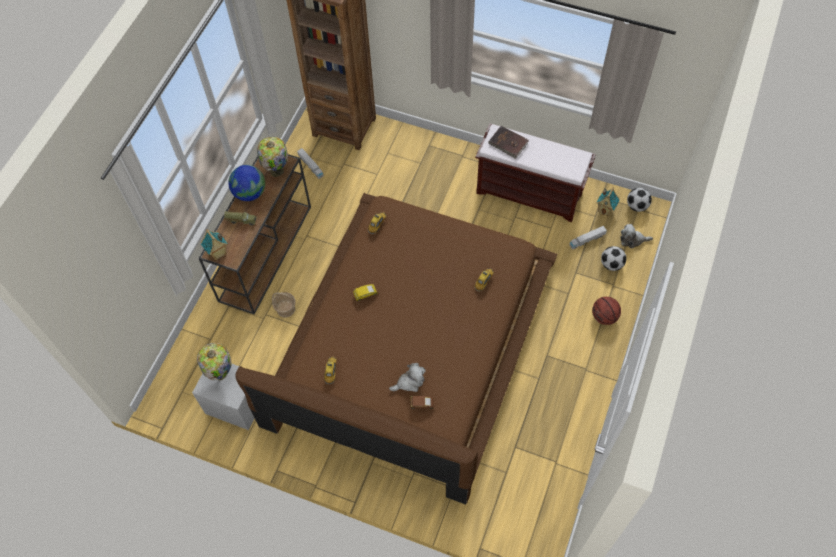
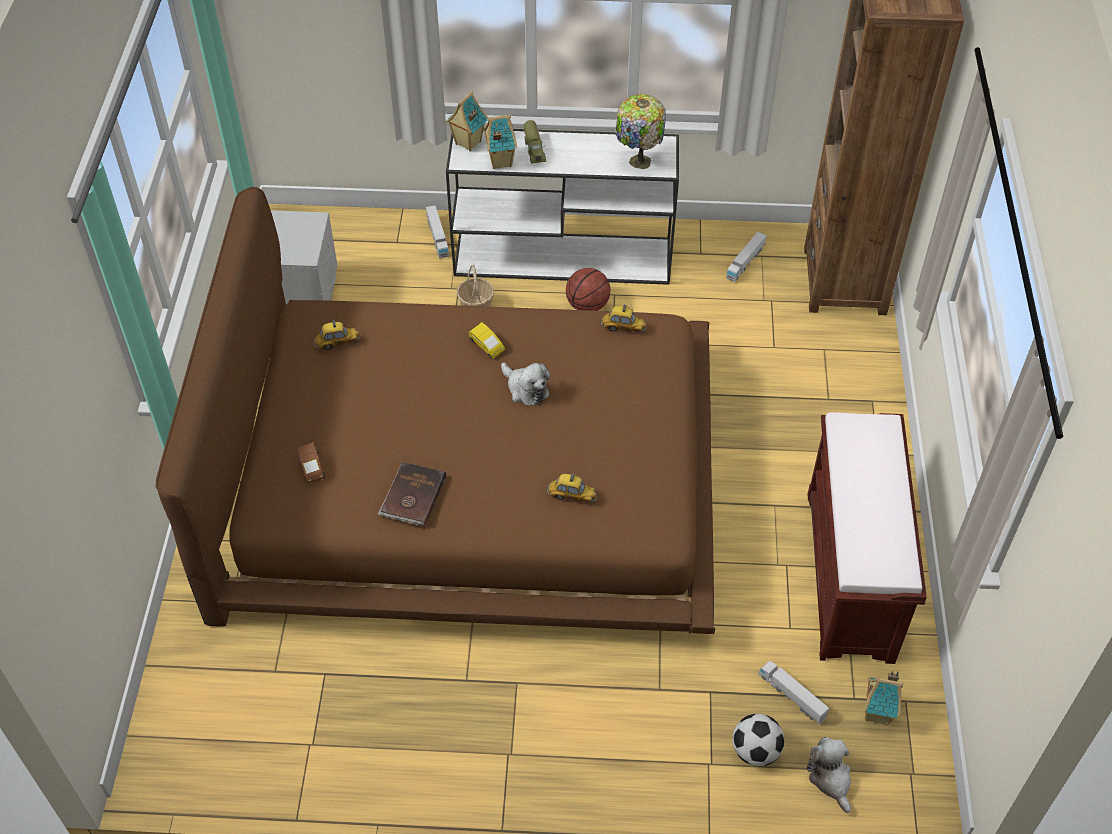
camera: 70 degrees right, 10 degrees down
table lamp [197,343,232,380] -> none
brown console table [199,154,311,315] -> white console table [446,129,679,285]
globe [228,165,265,201] -> none
plush toy [389,363,426,392] -> plush toy moved to [501,362,551,406]
brown book [488,126,528,159] -> brown book moved to [377,462,446,526]
basketball [592,297,621,325] -> basketball moved to [566,268,610,311]
football [627,188,652,212] -> none
none -> toy truck [426,205,449,258]
none -> toy house [483,115,517,169]

